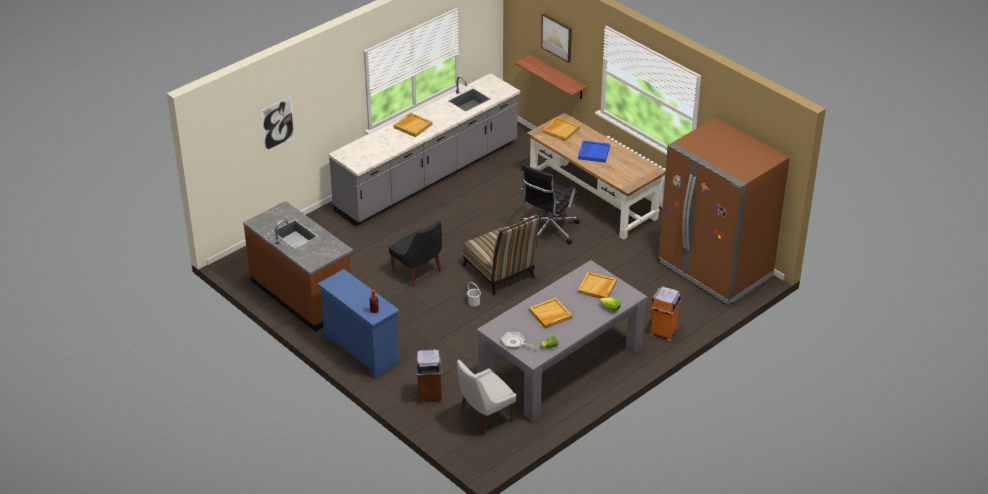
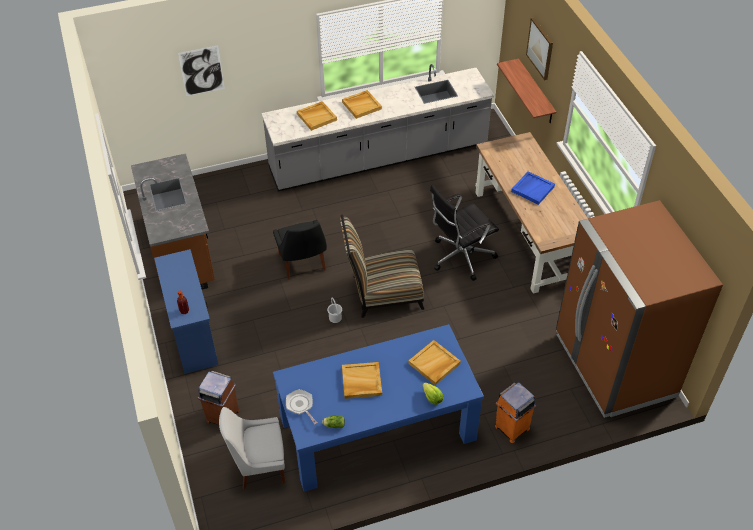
camera: 25 degrees right, 10 degrees up
chair [462,215,541,296] -> chair turned 90 degrees clockwise [340,215,424,318]
grey dining table [477,260,647,421] -> blue dining table [273,324,484,492]
beige tray [542,117,580,142] -> beige tray moved to [297,101,337,131]

